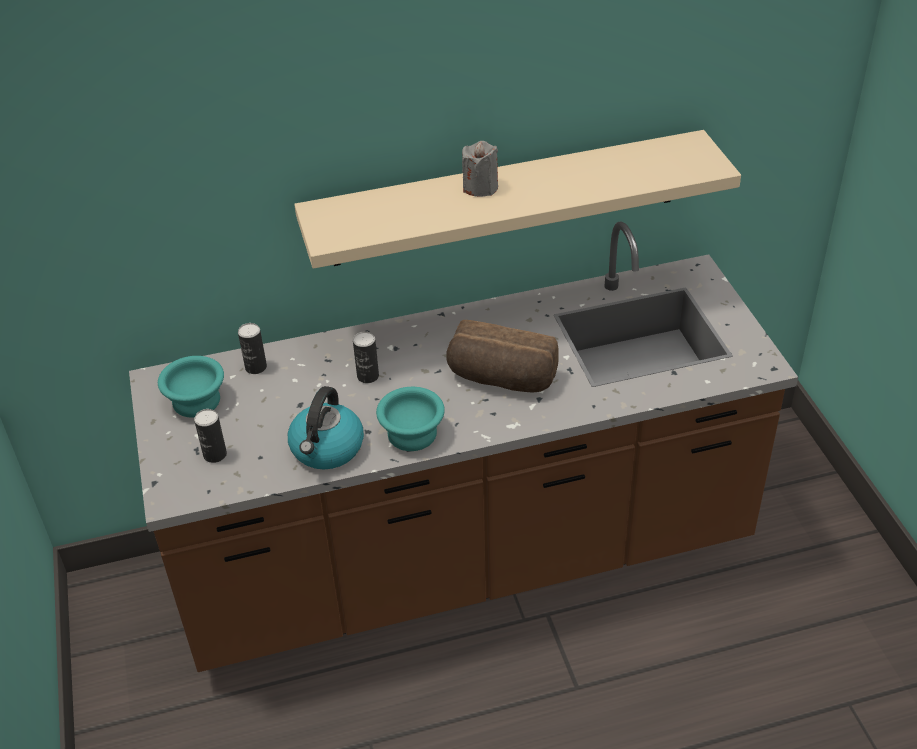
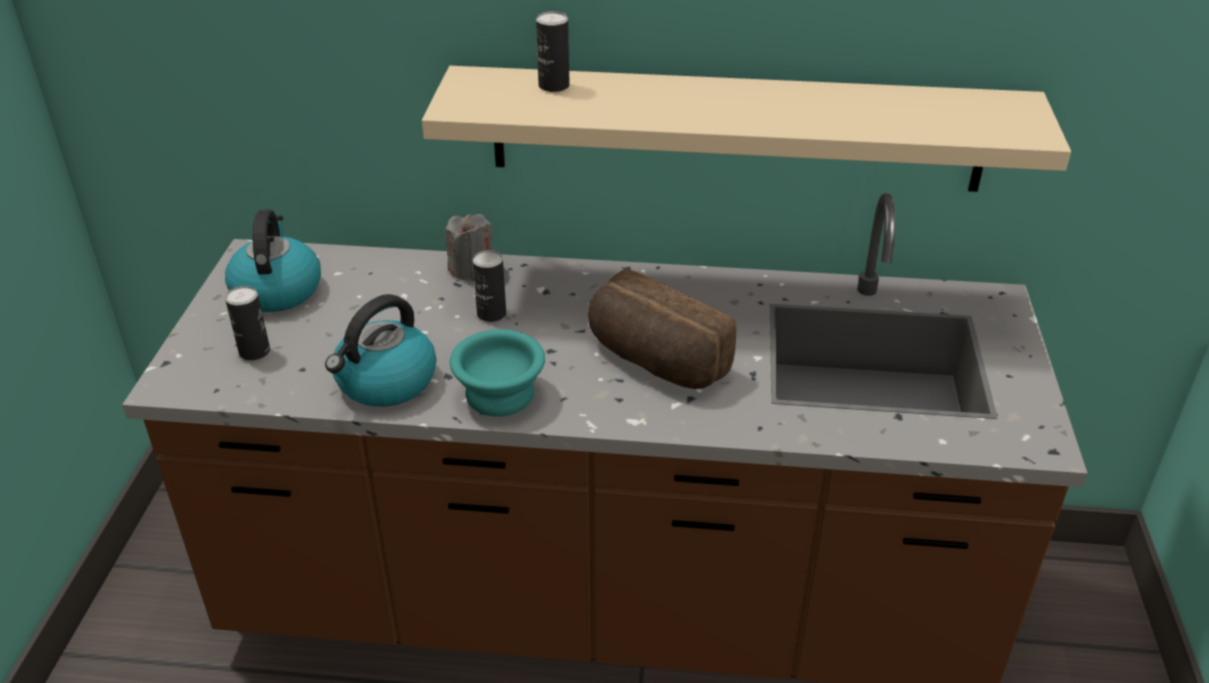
camera: 20 degrees right, 5 degrees down
turquoise bowl [158,356,224,418] -> kettle [225,209,321,312]
can [238,323,267,374] -> can moved to [536,11,570,92]
grey candle [462,141,498,197] -> grey candle moved to [445,214,493,282]

